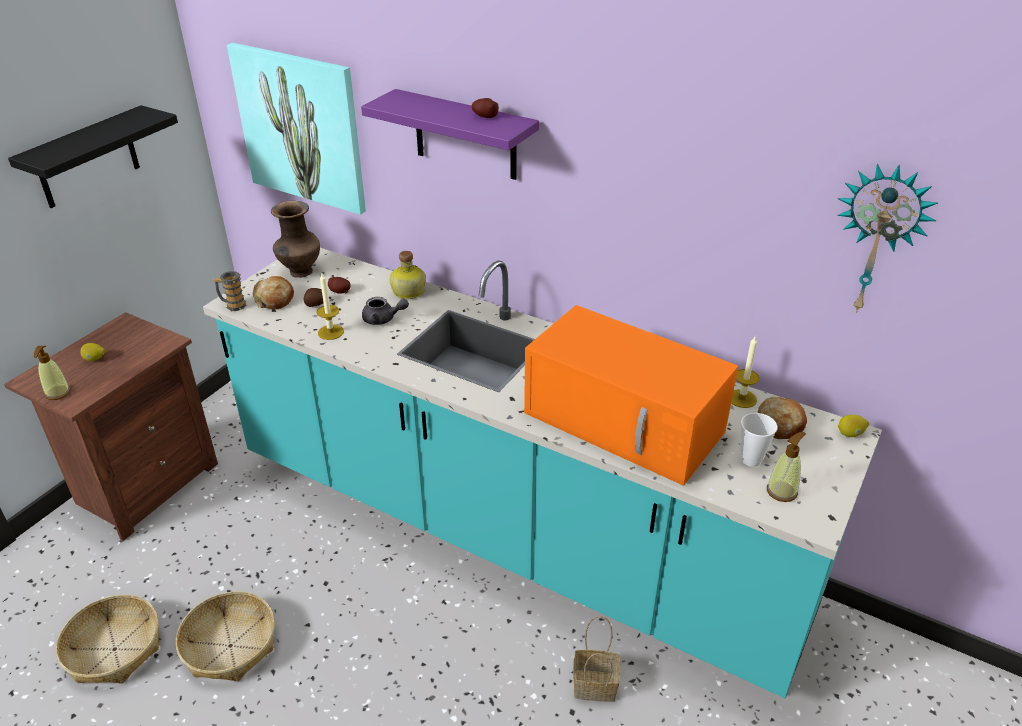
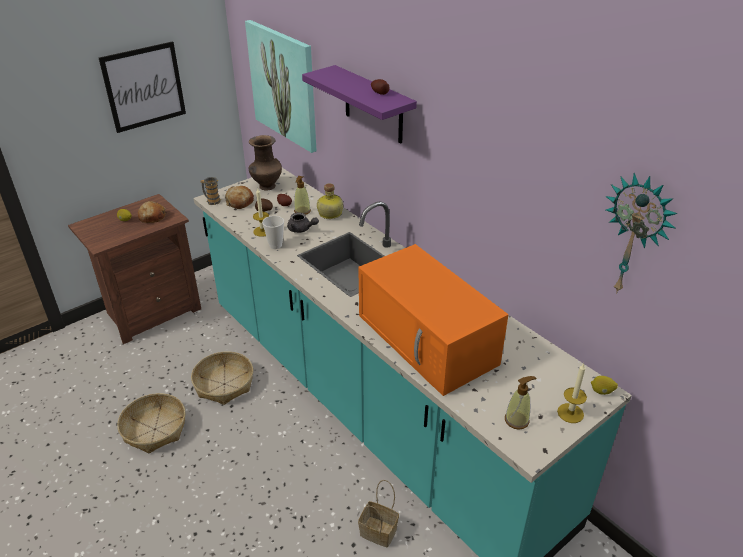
camera: 20 degrees right, 0 degrees up
black shelf [8,105,178,208] -> picture [99,41,186,133]
soap dispenser [34,346,71,400] -> soap dispenser moved to [294,176,311,215]
basket [56,594,159,684] -> basket moved to [191,351,253,405]
candle [731,337,760,408] -> candle moved to [557,364,587,423]
cup [740,413,777,467] -> cup moved to [262,216,284,249]
bread [758,397,807,439] -> bread moved to [138,201,167,223]

